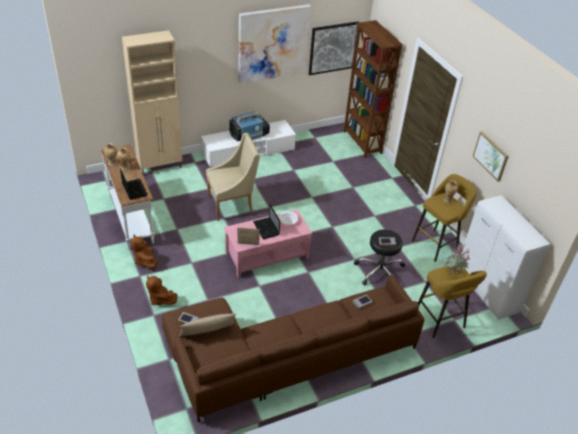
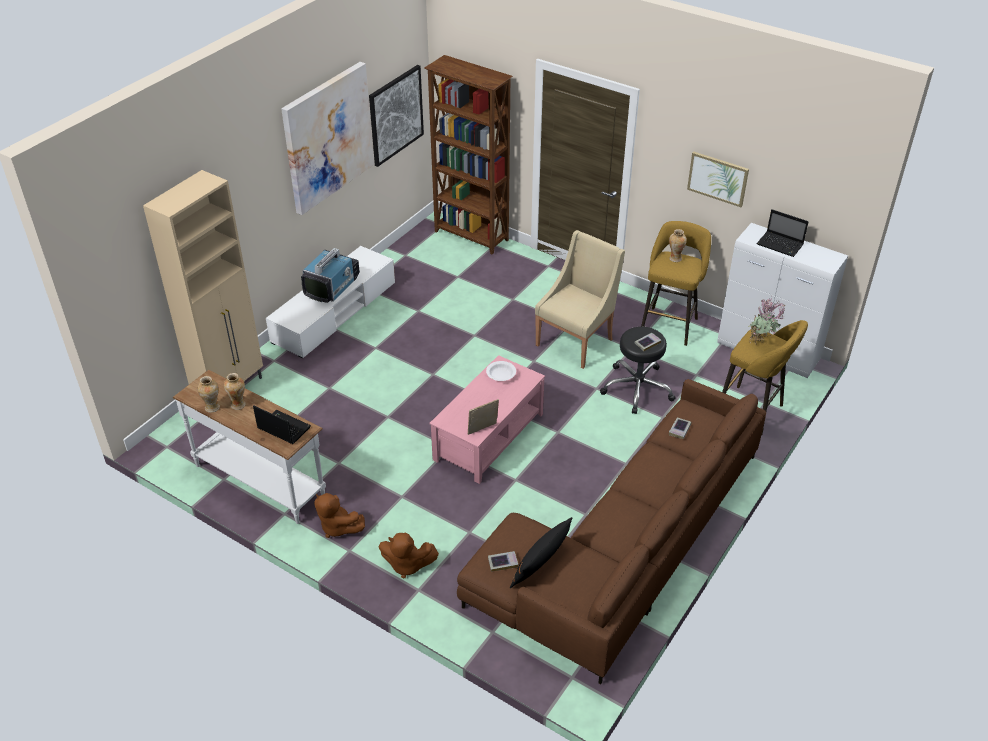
camera: 30 degrees left, 0 degrees up
beige pillow [179,314,236,336] -> black pillow [510,517,573,588]
beige armchair [206,133,260,221] -> beige armchair moved to [535,230,625,369]
laptop [253,205,280,239] -> laptop moved to [757,209,808,257]

